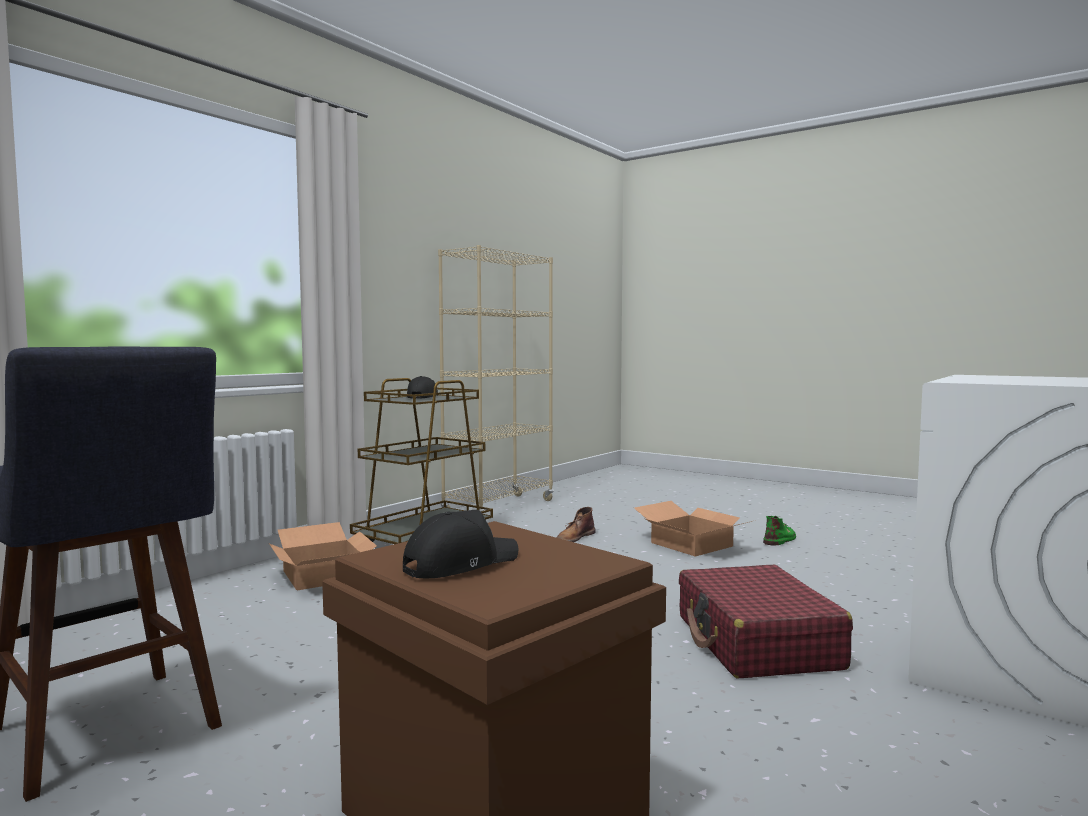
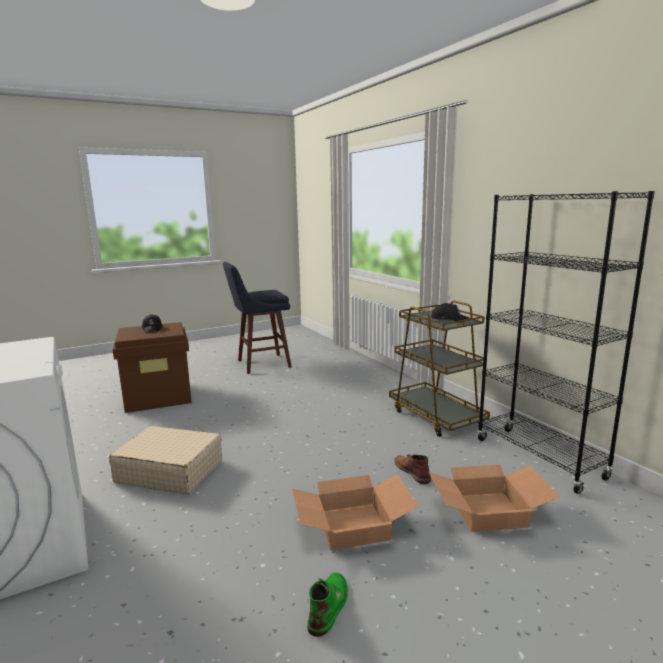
camera: 115 degrees right, 10 degrees up
cardboard box [269,522,377,590] -> cardboard box moved to [429,465,559,532]
beige bookcase [438,245,554,514] -> black bookcase [477,191,655,494]
red suitcase [679,565,853,678] -> beige suitcase [109,426,222,494]
green boot [763,516,796,546] -> green boot turned 135 degrees counterclockwise [307,572,348,637]

